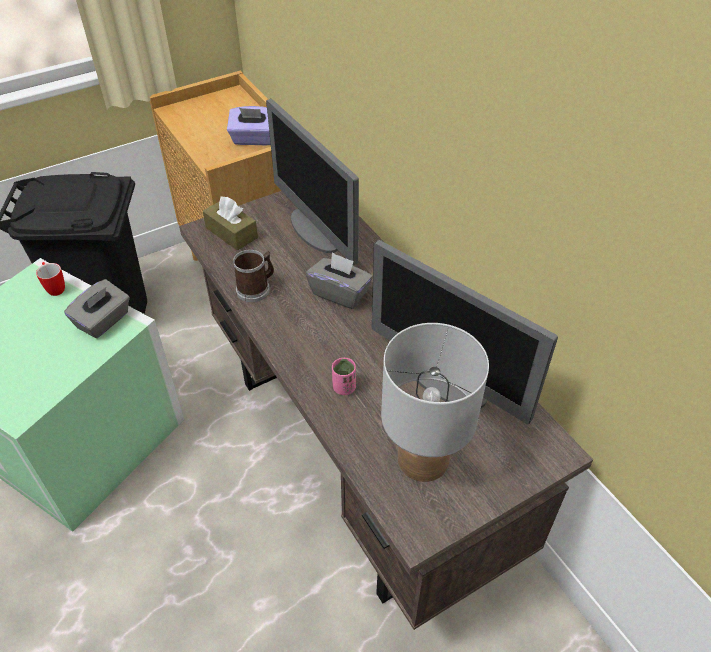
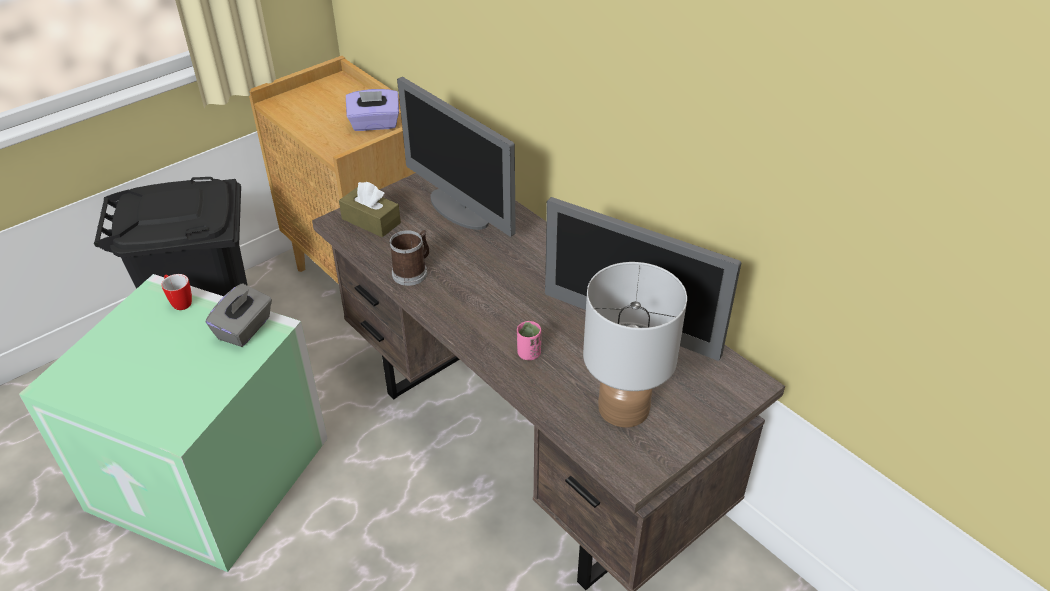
camera: 10 degrees left, 5 degrees down
grey tissue box [306,252,373,309] -> none

